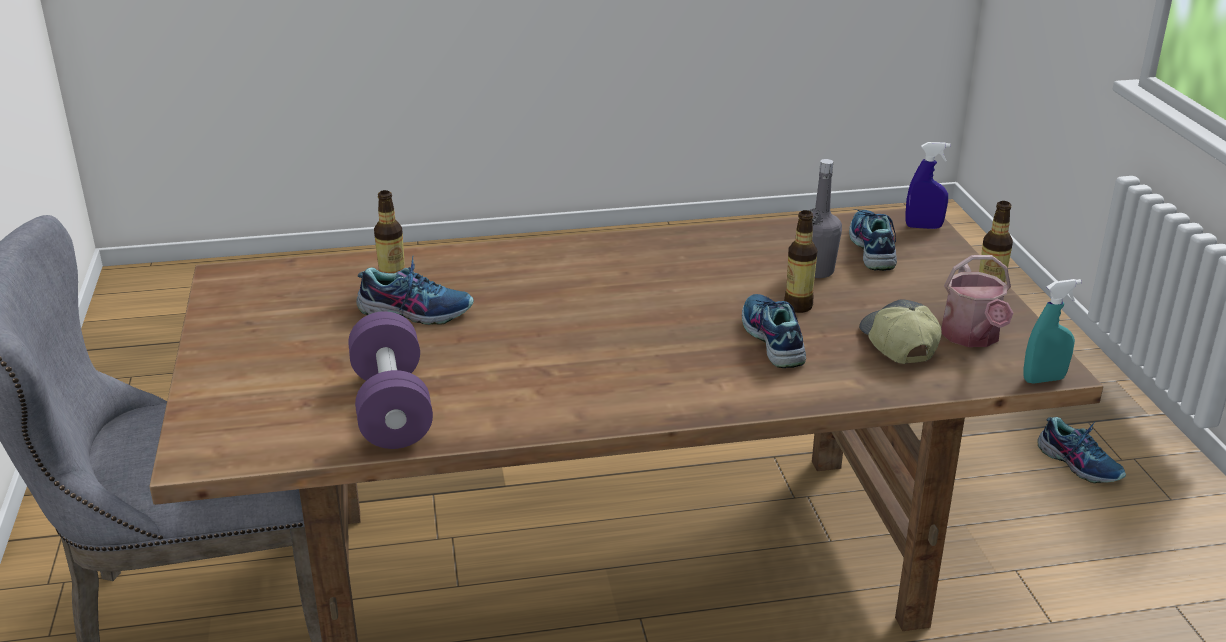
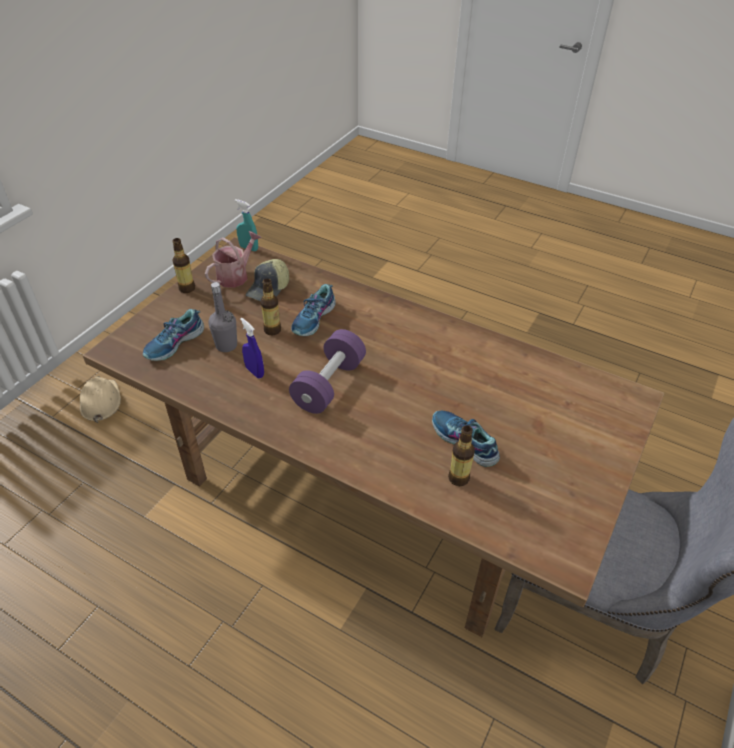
camera: 140 degrees left, 15 degrees up
purple dumbbell [348,312,433,449] -> purple dumbbell moved to [289,329,366,414]
blue spray bottle [906,142,951,229] -> blue spray bottle moved to [240,317,264,378]
shoe [1037,417,1126,483] -> beige hard hat [80,376,121,423]

